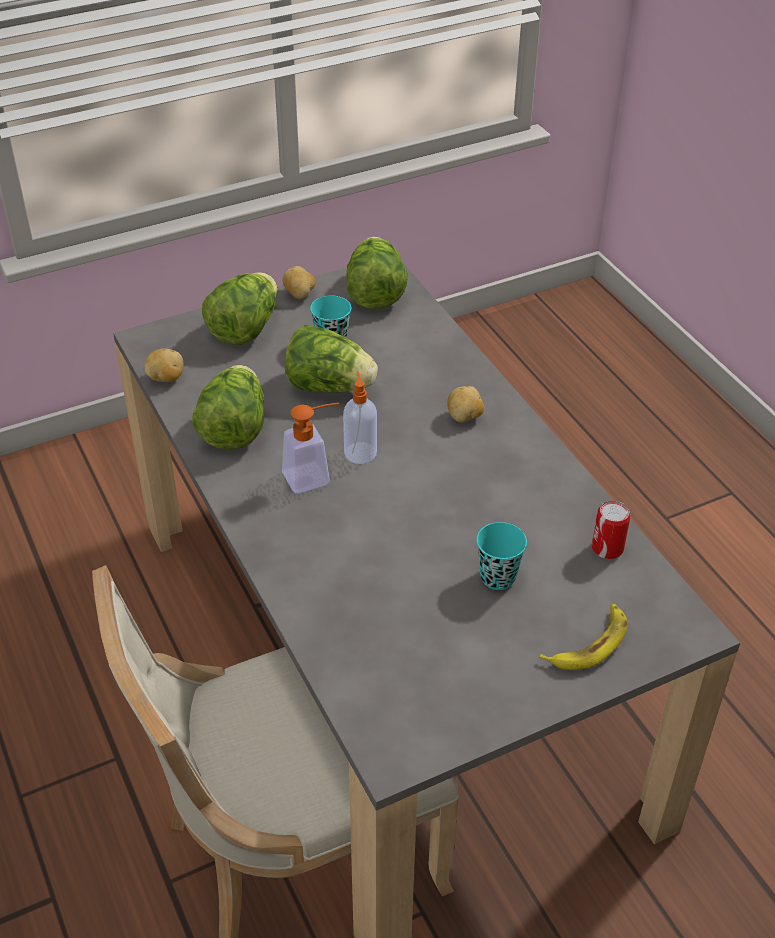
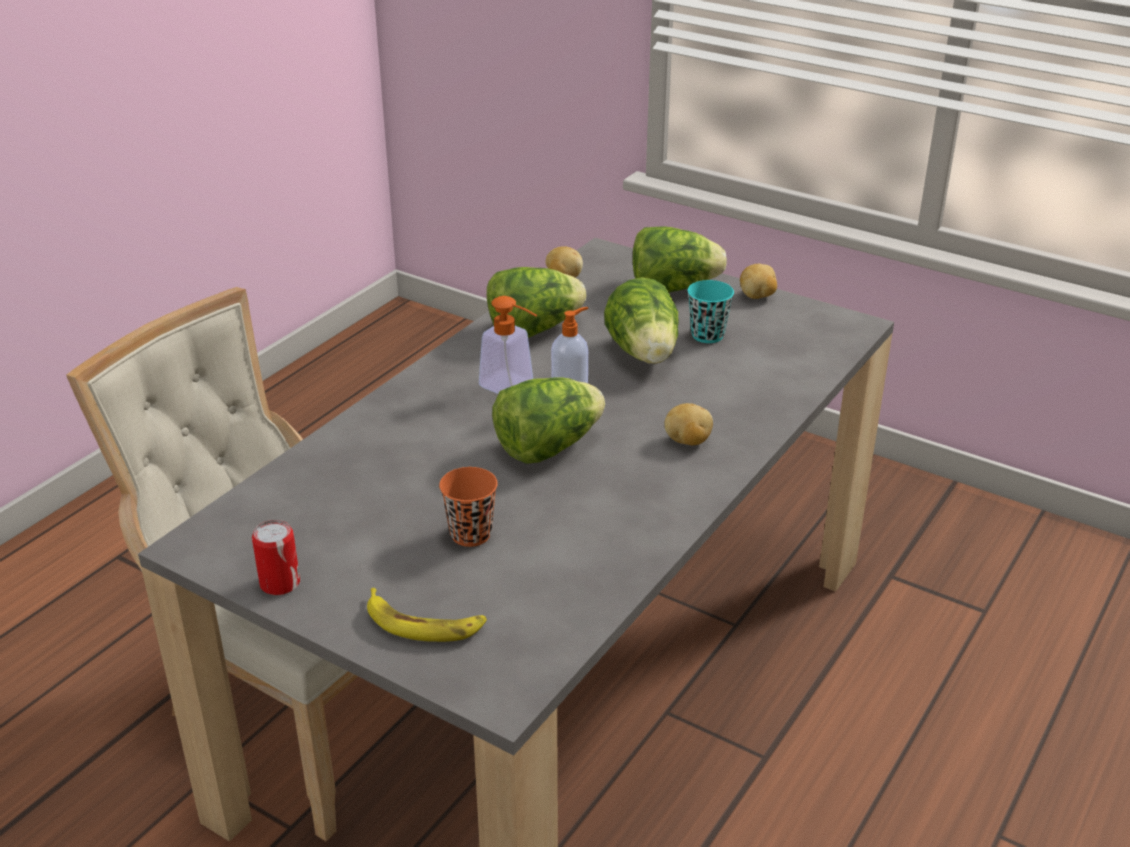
camera: 60 degrees right, 10 degrees down
lettuce [347,237,408,309] -> lettuce moved to [492,377,605,464]
turquoise cup [477,522,527,590] -> orange cup [439,467,498,547]
can [592,501,631,559] -> can moved to [252,520,300,595]

